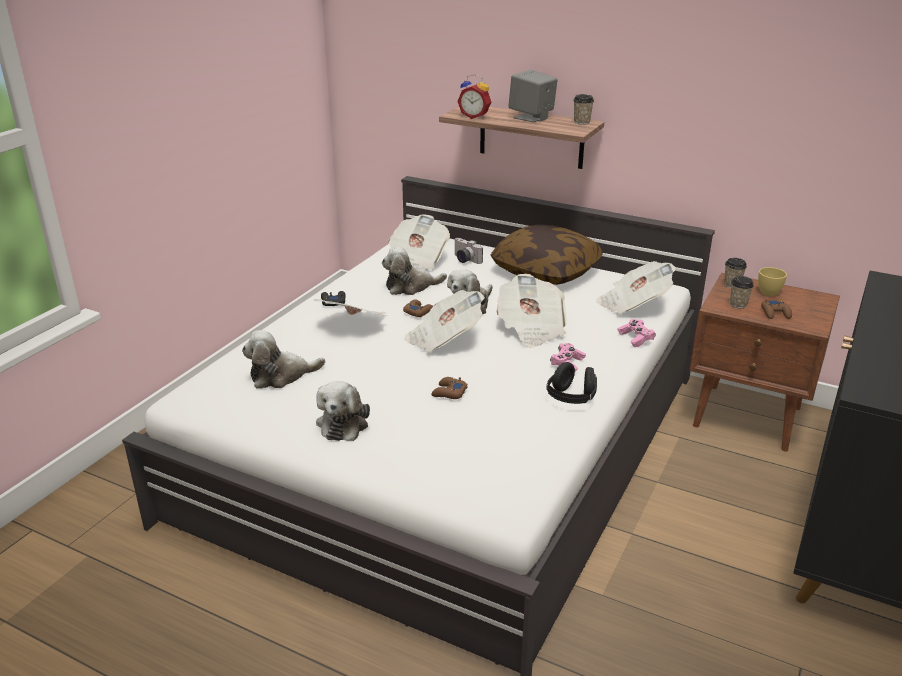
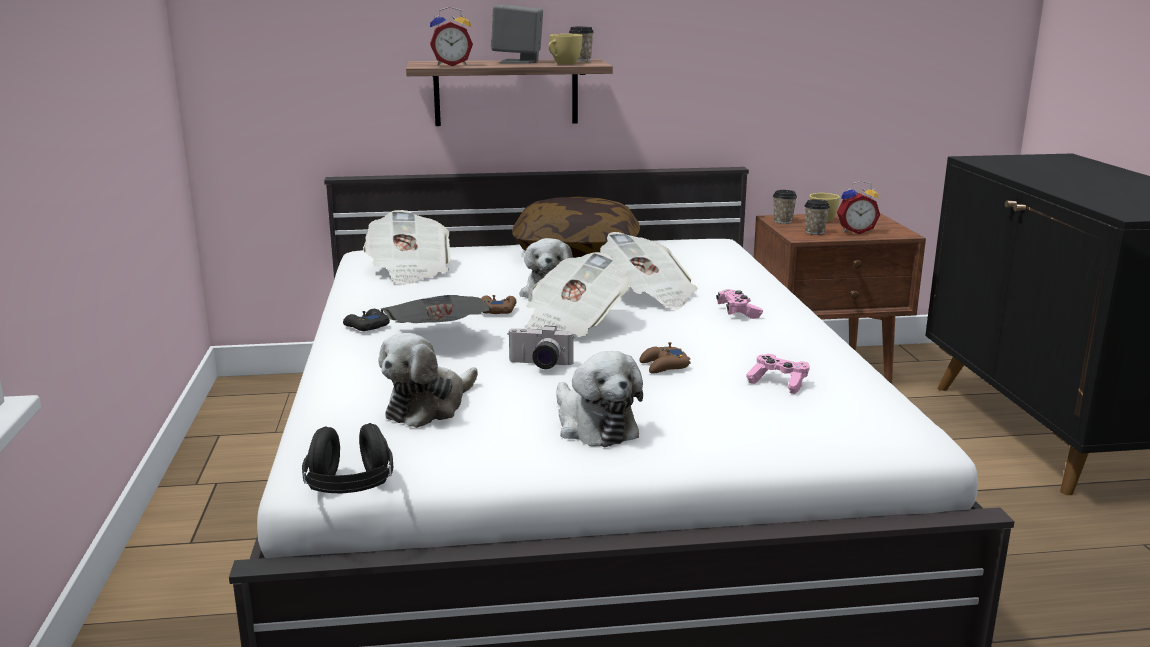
camera: 35 degrees left, 10 degrees down
plush toy [382,247,447,295] -> none
camera [454,238,483,264] -> camera moved to [507,326,574,369]
black headphones [546,362,597,404] -> black headphones moved to [302,423,393,493]
newspaper [596,261,676,314] -> none
pink game controller [618,319,656,347] -> pink game controller moved to [746,354,810,394]
brown game controller [761,299,792,319] -> alarm clock [837,180,880,234]
none -> yellow cup [548,34,582,64]

